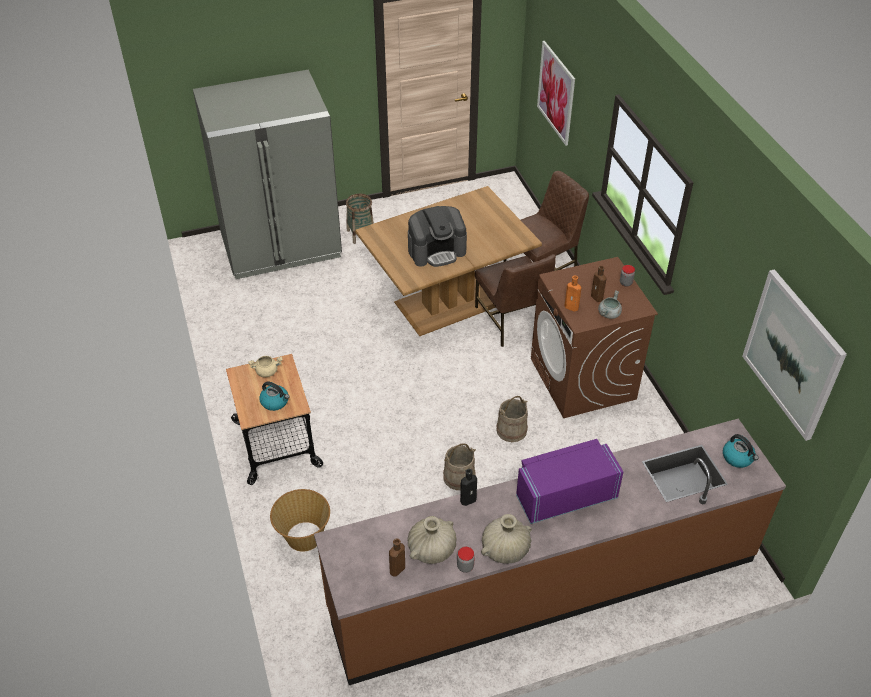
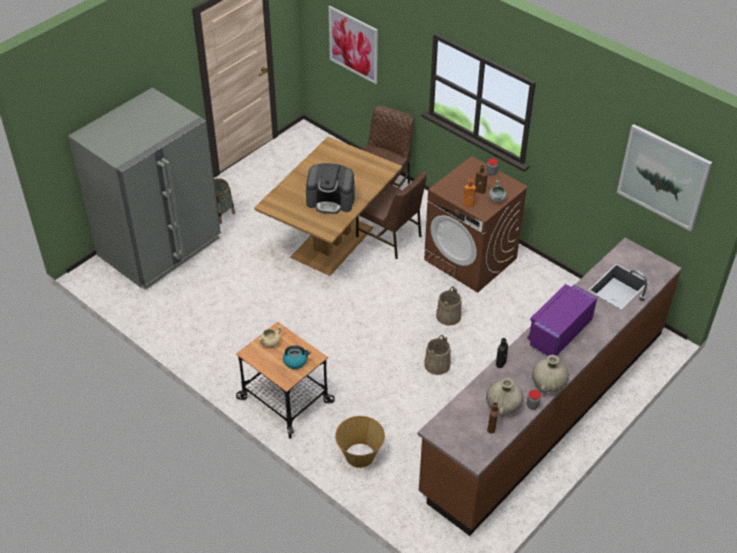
camera: 30 degrees left, 0 degrees up
coffee machine [408,206,467,267] -> coffee machine turned 60 degrees clockwise [306,163,355,214]
kettle [723,434,759,468] -> none

